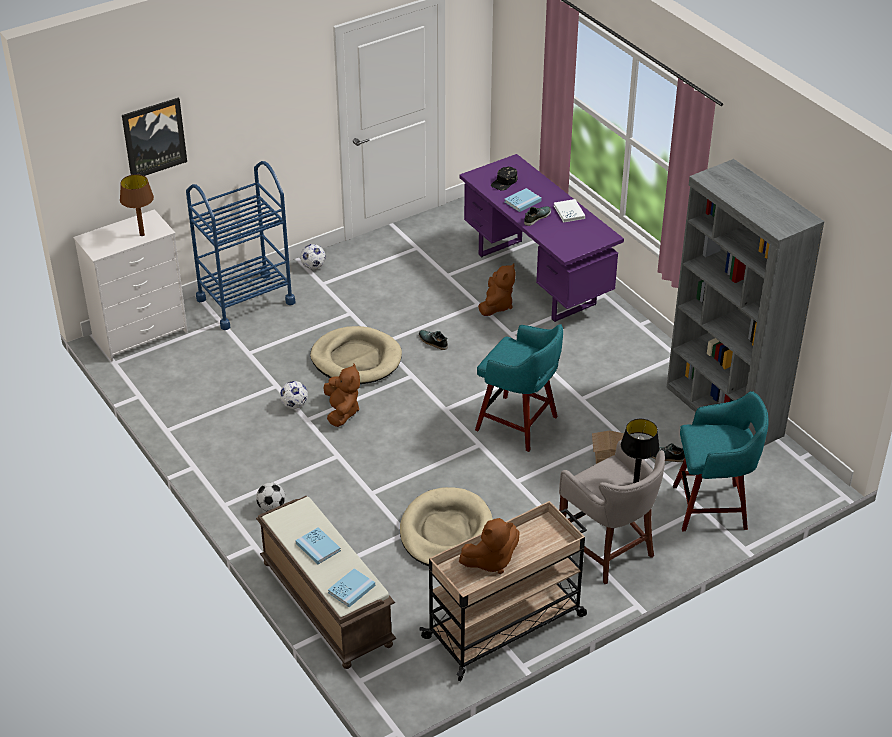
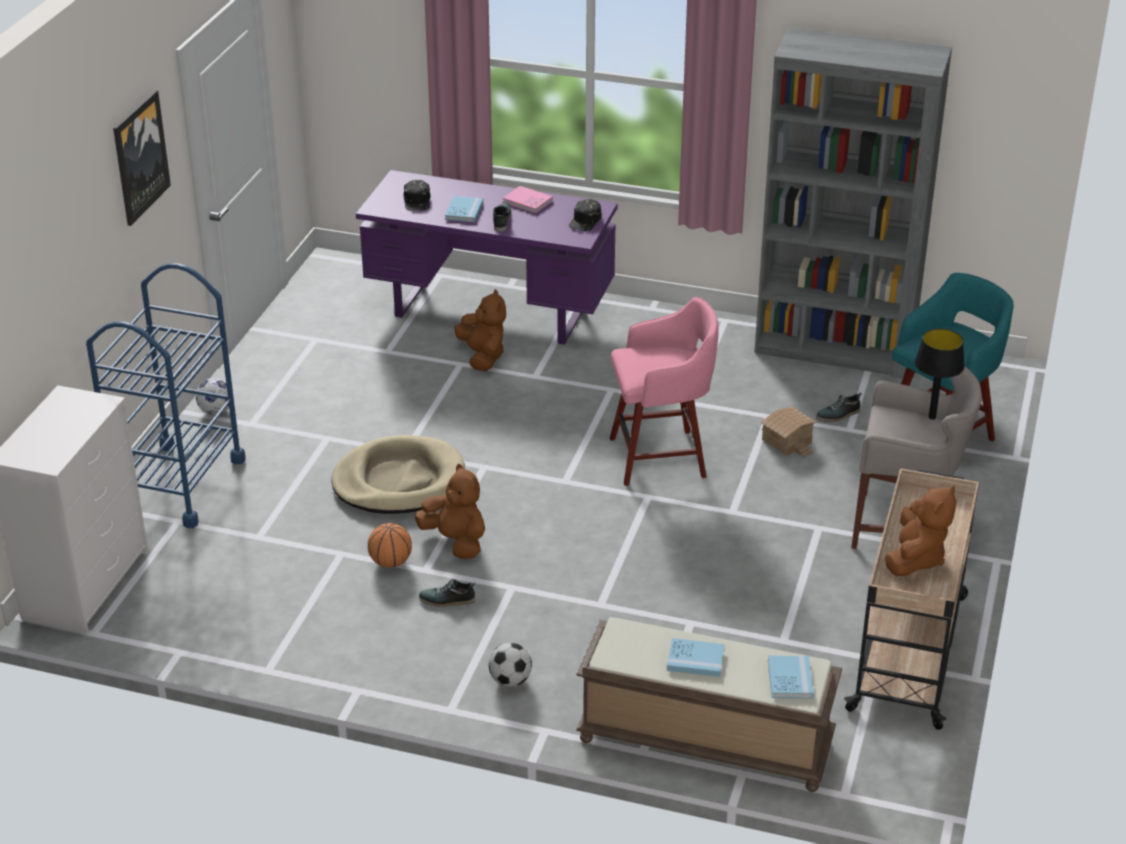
camera: 40 degrees left, 5 degrees down
brown table lamp [120,174,154,236] -> none
picture [122,97,187,176] -> picture moved to [113,90,171,226]
football [280,381,308,409] -> basketball [368,523,412,568]
beige dog bed [400,487,493,566] -> none
shoe [419,330,448,350] -> shoe moved to [419,579,475,607]
turquoise stool [475,324,563,452] -> pink stool [610,297,719,486]
white book [554,199,585,223] -> pink book [503,186,553,213]
none -> black cap [569,199,602,231]

